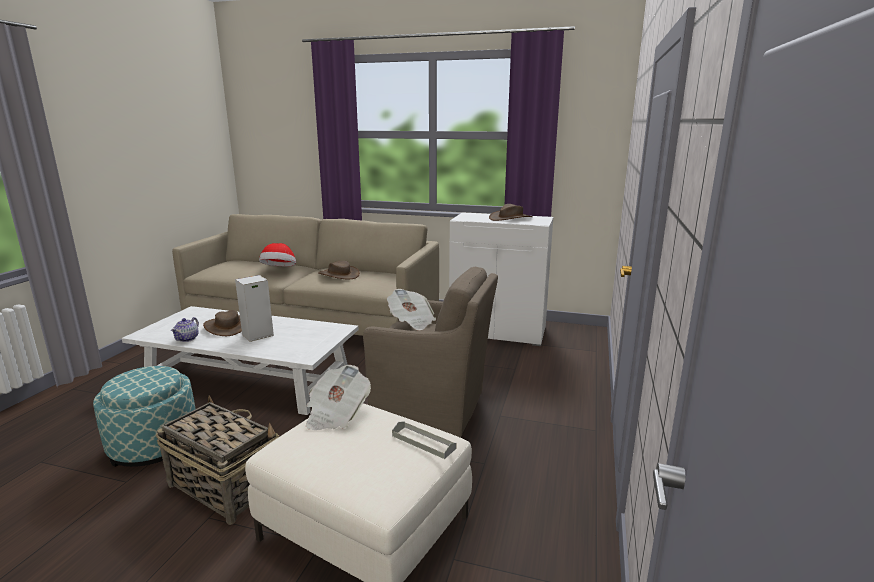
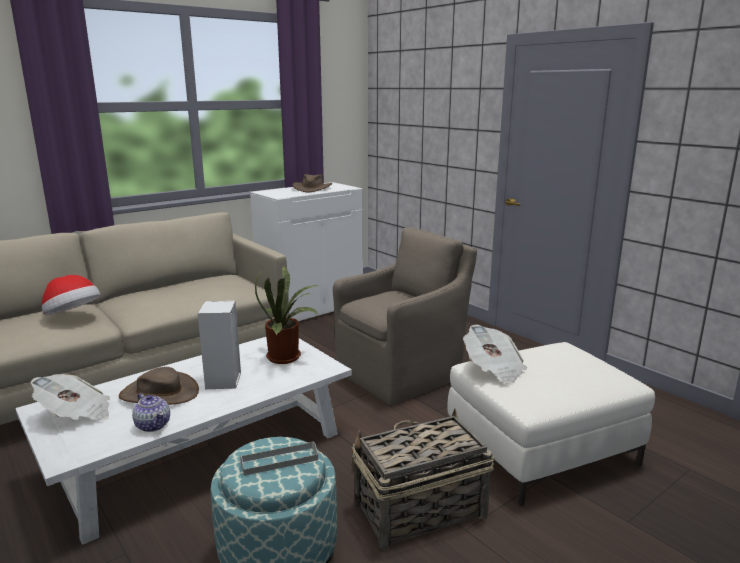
camera: 55 degrees left, 0 degrees up
brown hat [318,261,360,279] -> none
newspaper [387,289,436,331] -> newspaper moved to [31,374,110,420]
grey tray [392,421,456,459] -> grey tray moved to [240,441,318,476]
none -> potted plant [255,266,318,364]

